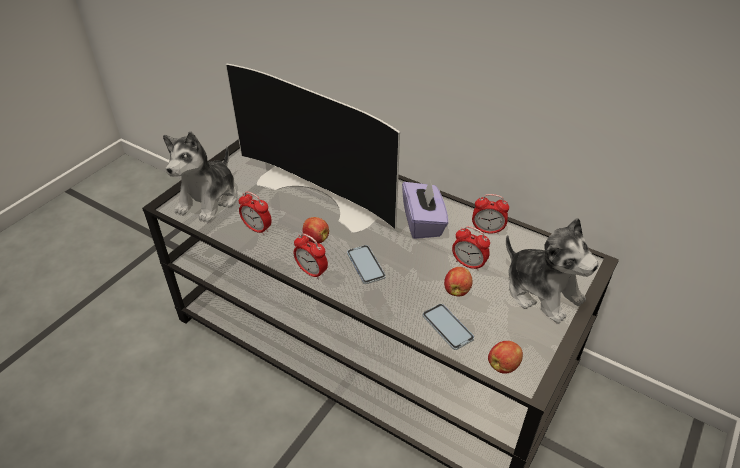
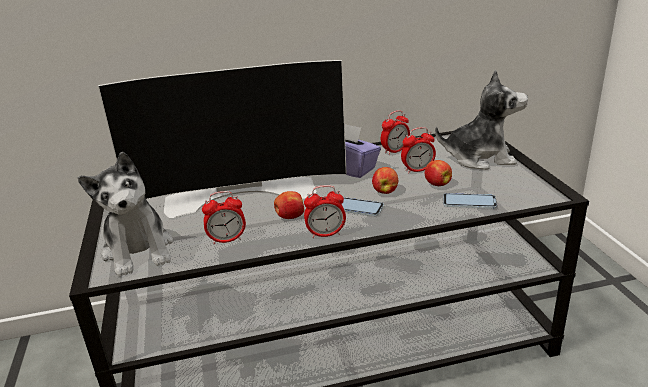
camera: 45 degrees left, 15 degrees down
apple [488,341,523,374] -> apple moved to [372,167,398,194]

